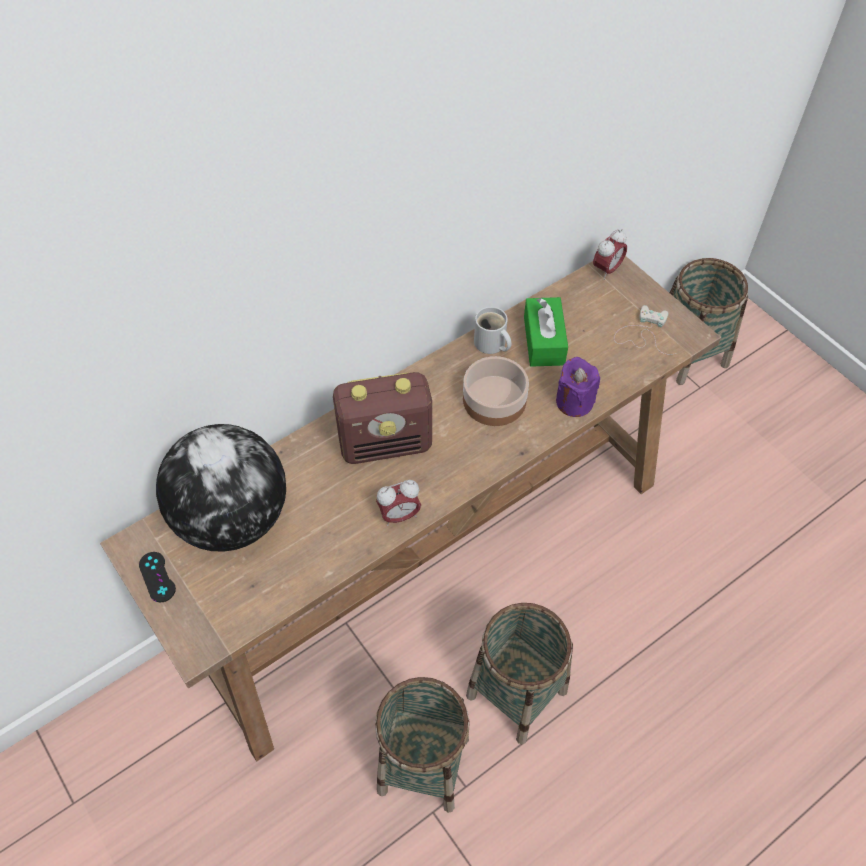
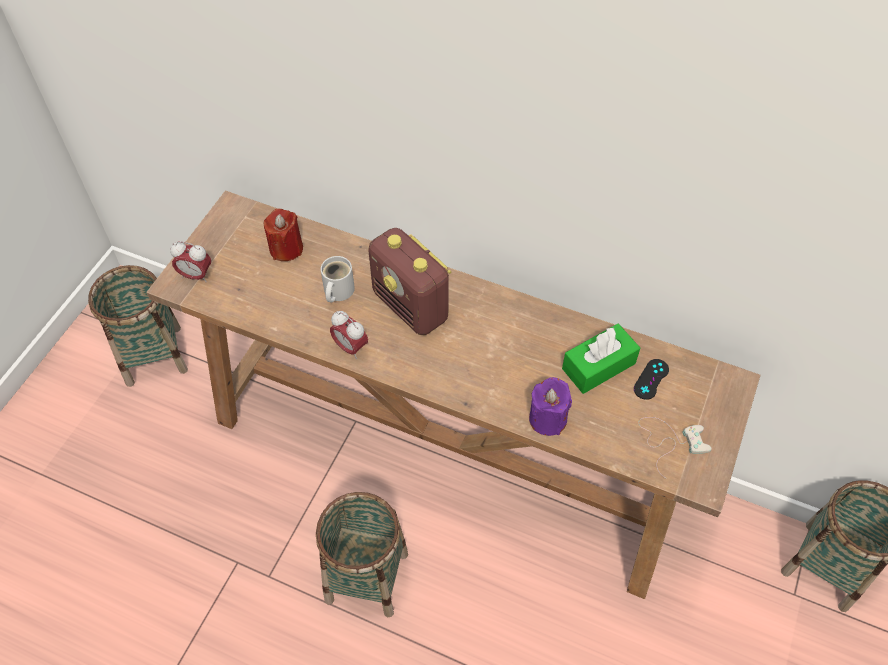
camera: 60 degrees right, 0 degrees up
black game controller [139,552,176,602] -> black game controller moved to [634,359,669,400]
globe [156,424,286,552] -> red candle [264,209,303,261]
basket [375,677,470,813] -> basket moved to [88,265,188,387]
bowl [463,356,529,426] -> none
white mug [474,307,511,354] -> white mug moved to [321,256,355,303]
alarm clock [593,229,627,280] -> alarm clock moved to [170,241,211,282]

